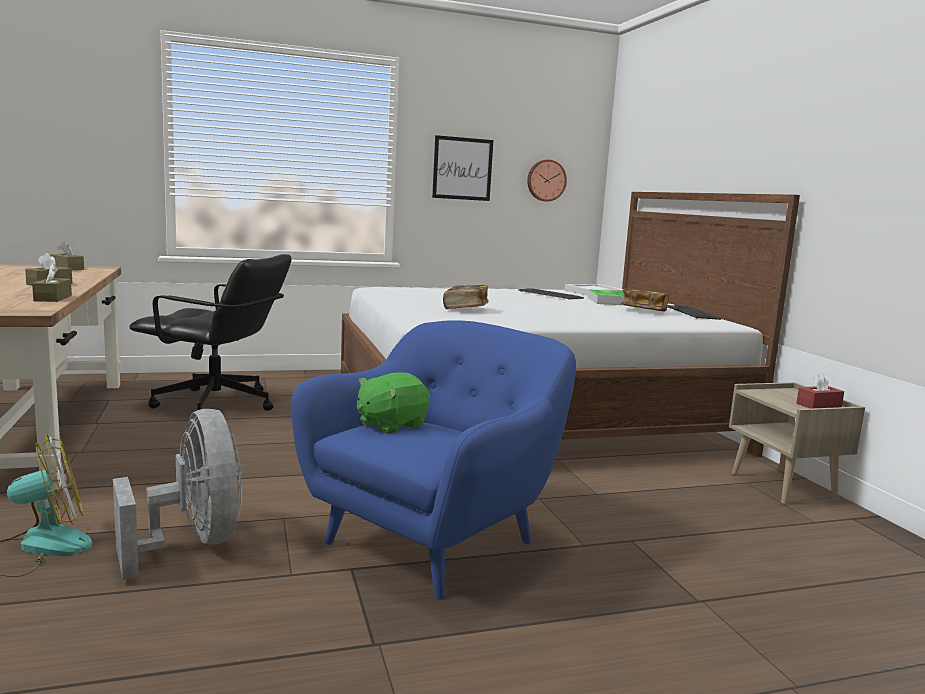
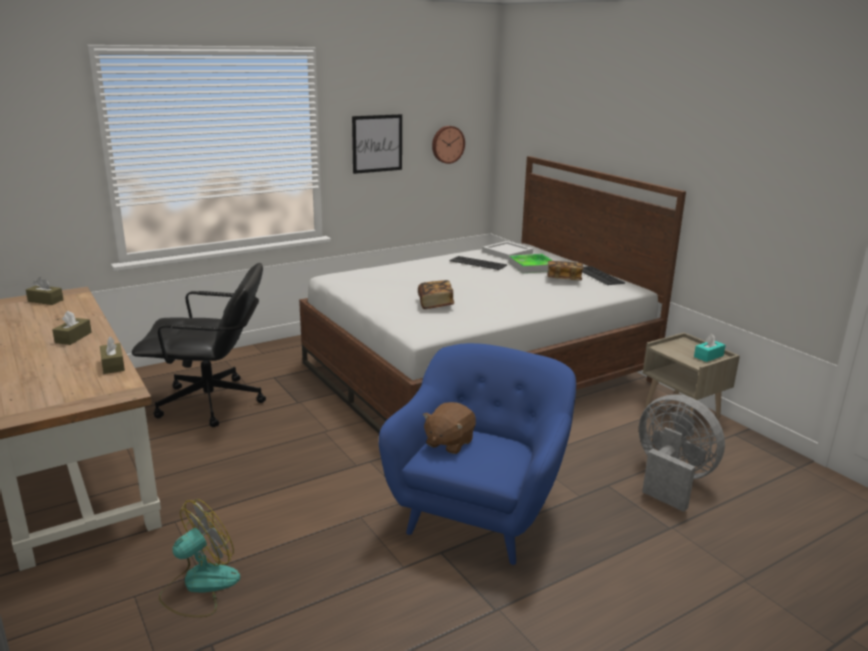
camera: 15 degrees left, 10 degrees up
grey fan [113,409,242,580] -> grey fan moved to [639,394,725,512]
green plush toy [357,372,430,434] -> brown plush toy [423,402,476,454]
red tissue box [796,373,844,409] -> turquoise tissue box [694,334,726,362]

